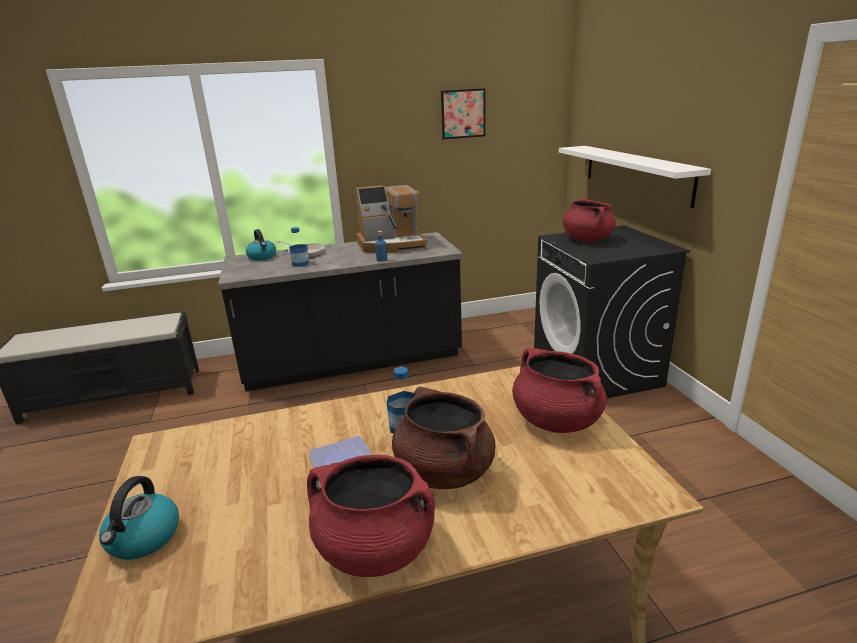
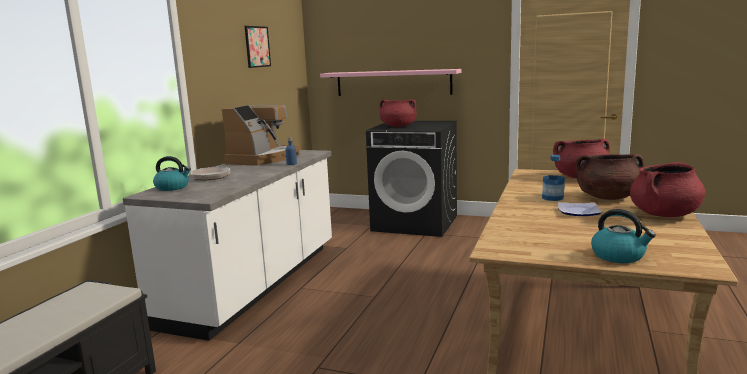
camera: 55 degrees left, 10 degrees down
black counter [218,232,463,391] -> white counter [123,150,332,341]
bottle [289,227,309,267] -> none
white shelf [559,146,711,208] -> pink shelf [320,69,462,96]

